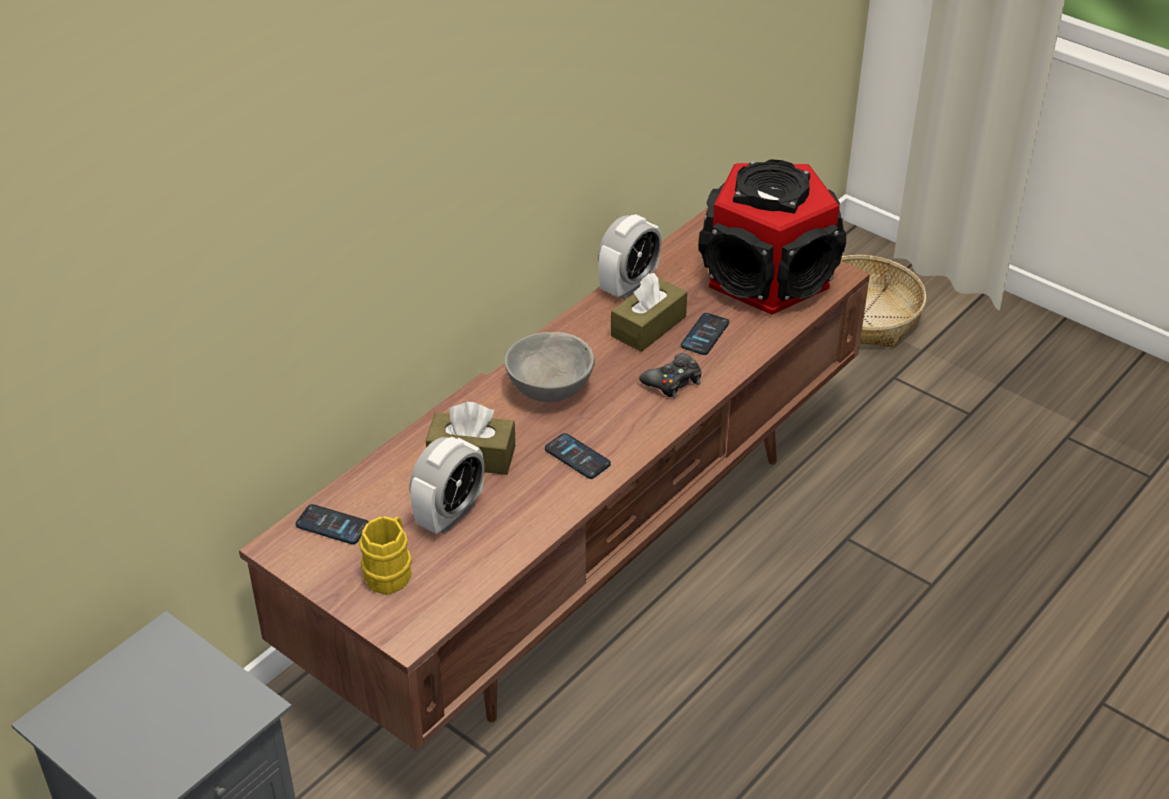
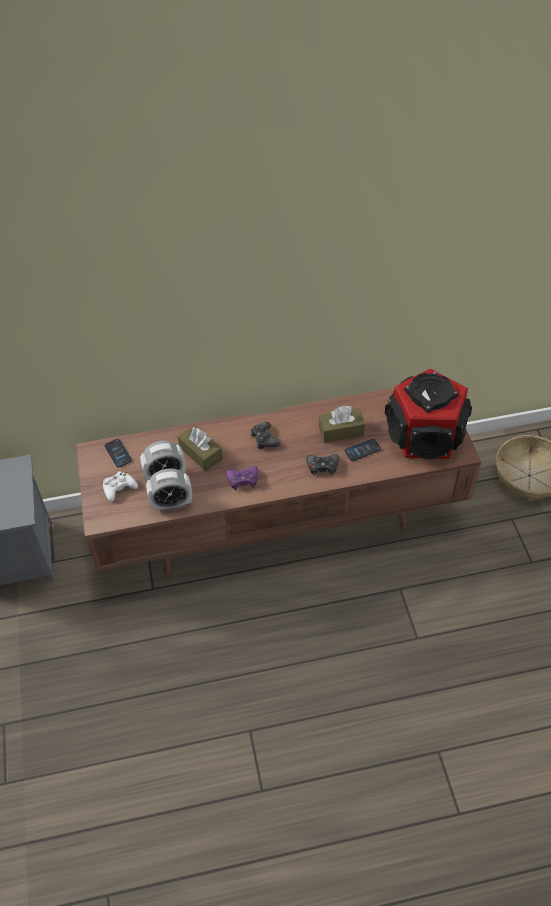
camera: 40 degrees right, 10 degrees up
yellow mug [359,516,412,595] -> white game controller [103,471,138,502]
grey bowl [505,332,595,402] -> black game controller [250,422,280,449]
phone [545,433,611,479] -> purple game controller [225,466,258,490]
alarm clock [598,214,662,299] -> alarm clock moved to [146,468,192,512]

